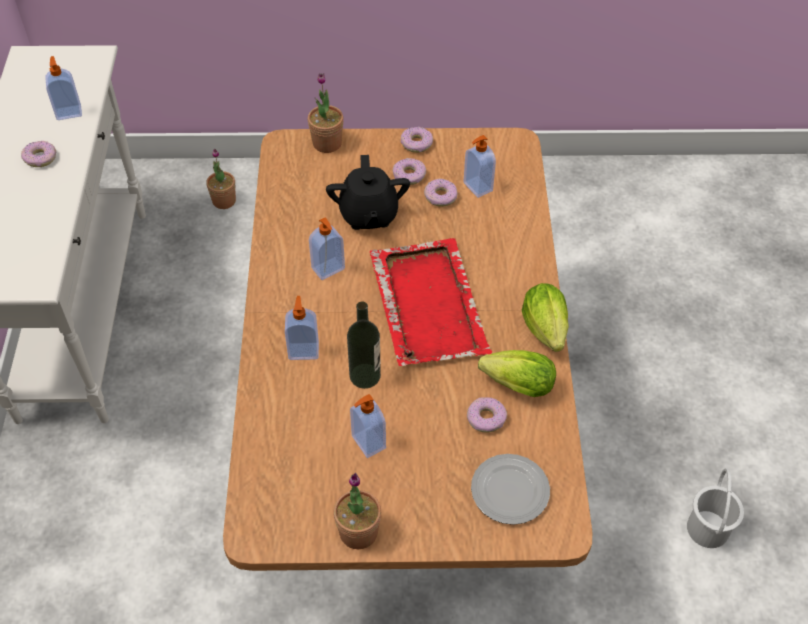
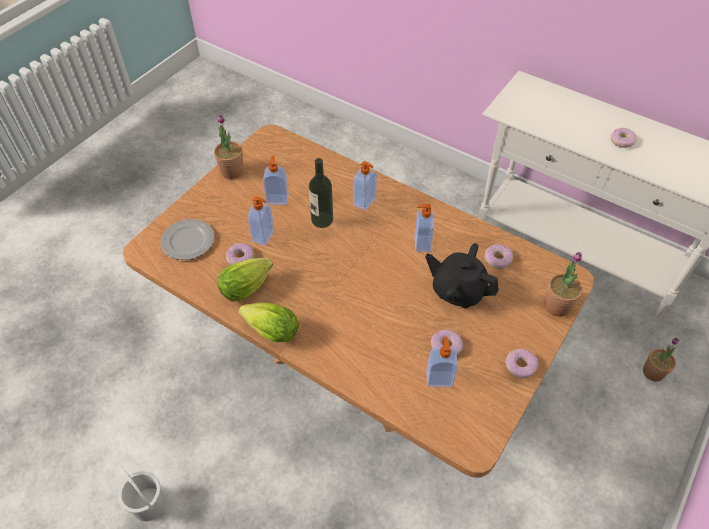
camera: 125 degrees right, 0 degrees up
soap dispenser [46,56,82,120] -> soap dispenser moved to [248,196,274,246]
red tray [370,238,493,366] -> none
donut [392,158,426,185] -> donut moved to [484,244,513,269]

